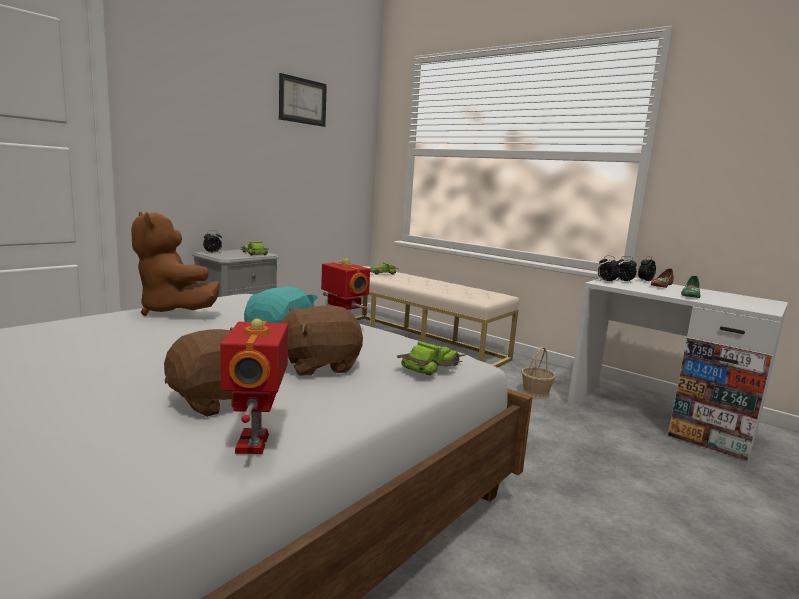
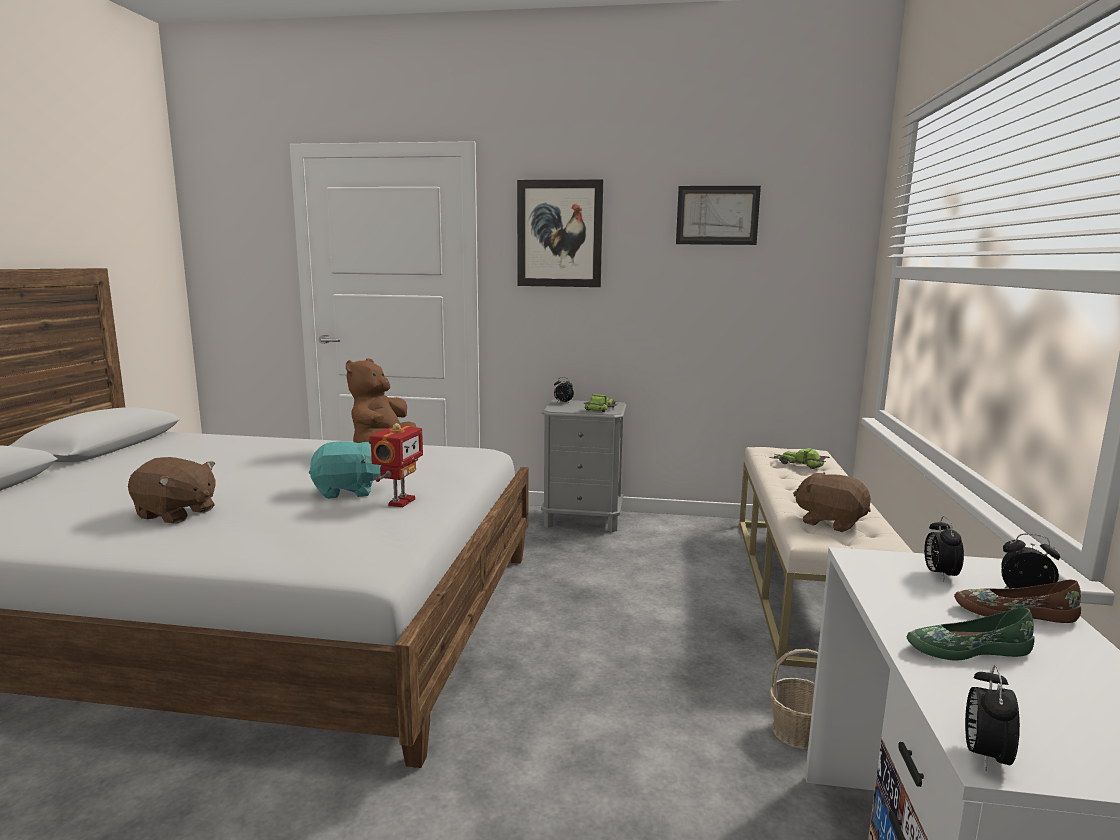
camera: 60 degrees right, 0 degrees up
toy robot [221,319,288,454] -> none
brown plush toy [280,306,363,376] -> brown plush toy moved to [793,472,871,532]
toy car [397,341,468,376] -> none
alarm clock [598,256,620,282] -> alarm clock moved to [965,664,1020,771]
none -> picture [517,180,603,287]

